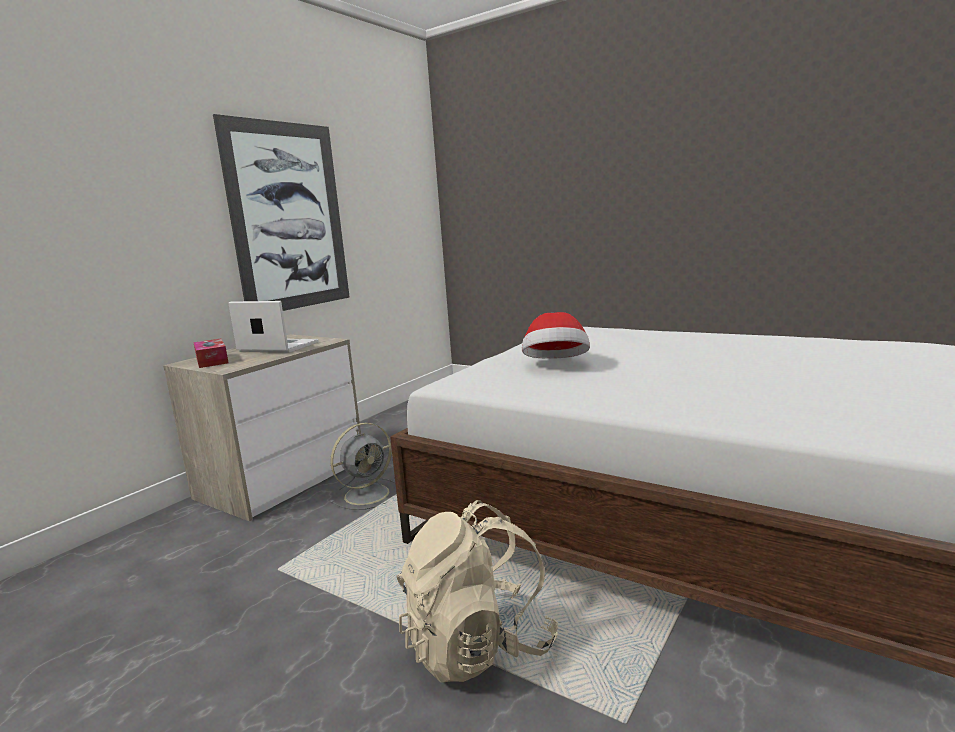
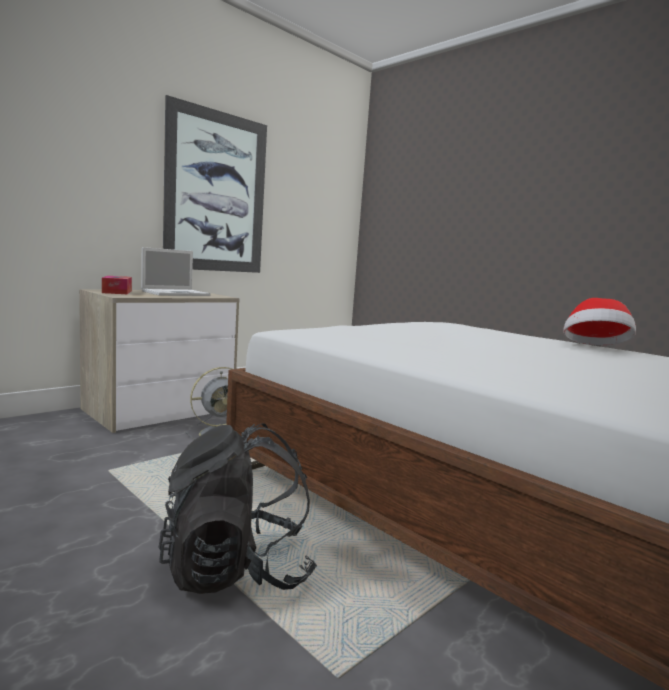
camera: 10 degrees right, 5 degrees down
laptop [228,301,319,353] -> laptop turned 105 degrees clockwise [141,247,211,296]
beige backpack [397,500,558,683] -> black backpack [159,423,317,594]
hat [522,312,590,359] -> hat moved to [563,298,636,345]

